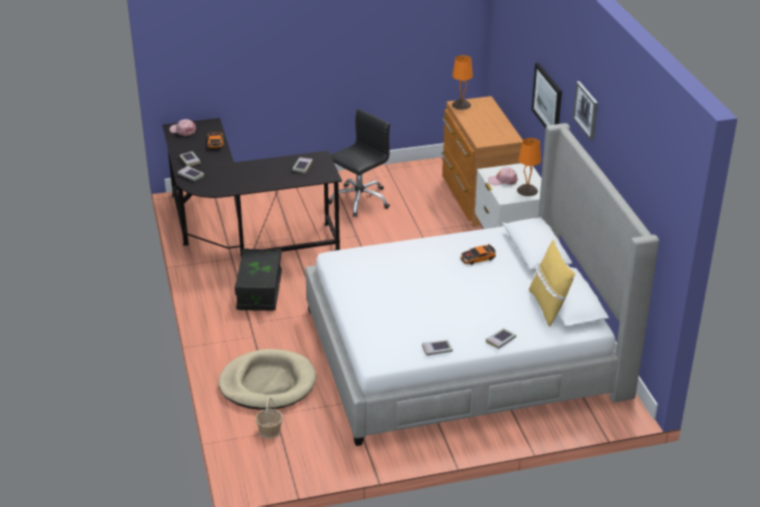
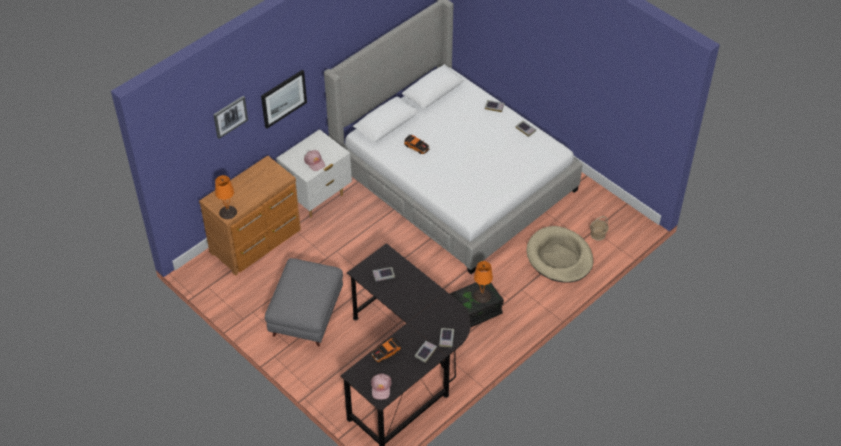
camera: 120 degrees left, 15 degrees up
black office chair [328,109,390,218] -> grey ottoman [265,258,343,346]
orange table lamp [517,138,541,196] -> orange table lamp moved to [473,261,493,303]
yellow pillow [529,240,575,326] -> none
picture [573,81,598,141] -> picture moved to [213,96,248,139]

